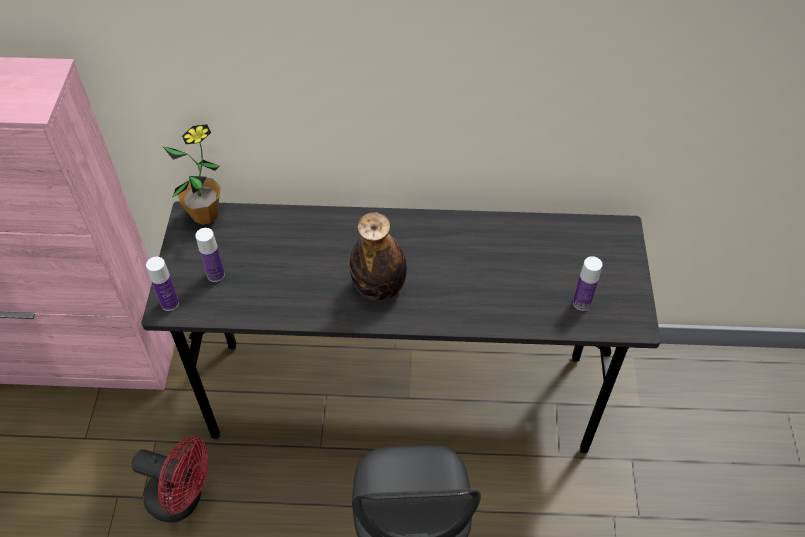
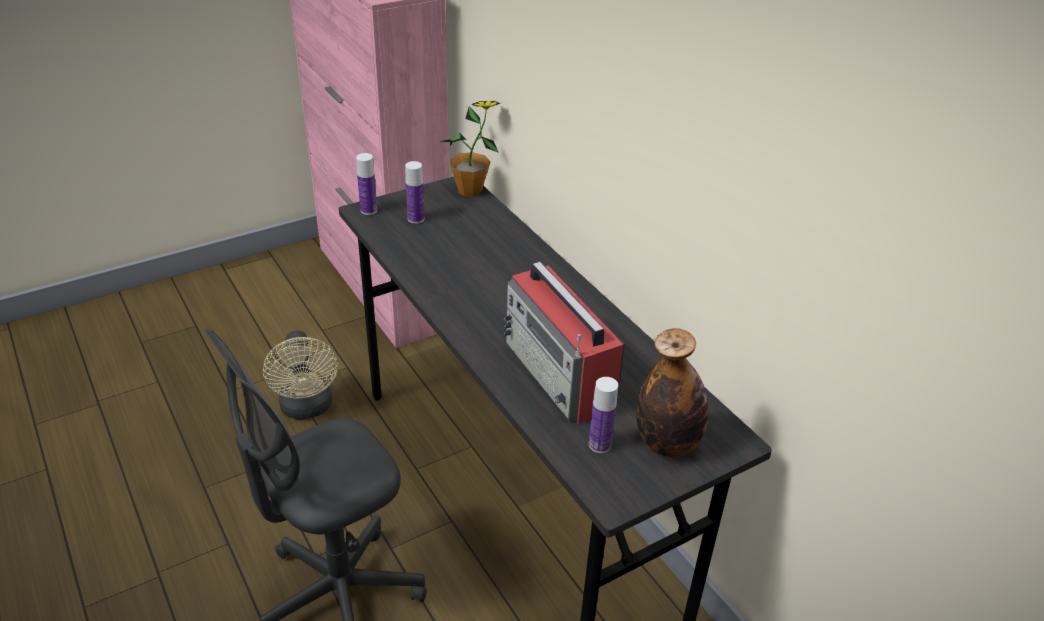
camera: 55 degrees right, 15 degrees down
red fan [132,436,209,522] -> beige fan [263,330,338,420]
bottle [350,212,407,300] -> bottle moved to [637,328,708,457]
none -> radio [504,262,625,424]

